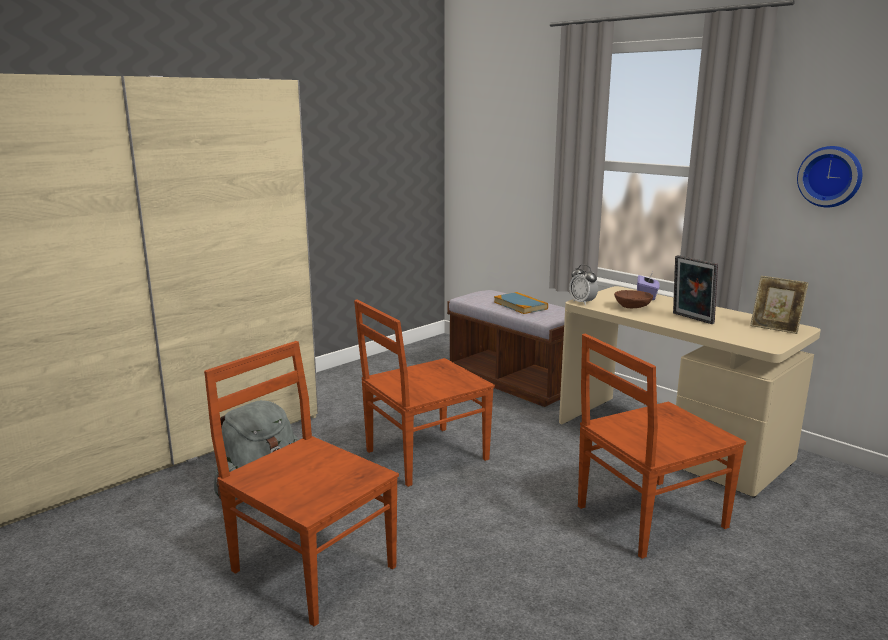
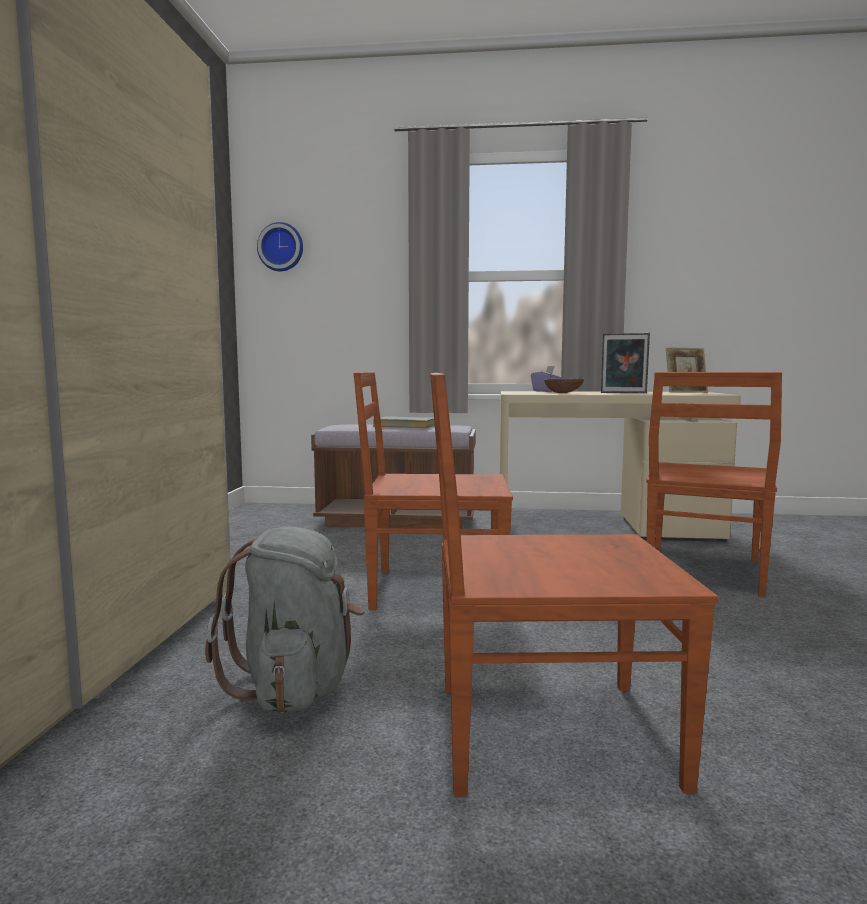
camera: 40 degrees left, 10 degrees down
brown chair [354,299,495,487] -> brown chair turned 75 degrees clockwise [353,372,513,611]
alarm clock [569,265,598,305] -> none
wall clock [797,146,862,207] -> wall clock moved to [257,222,303,271]

